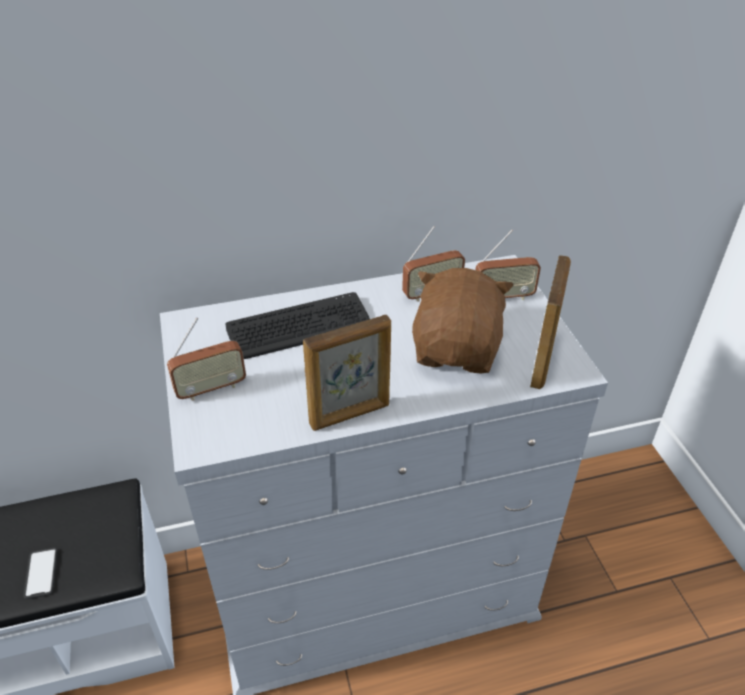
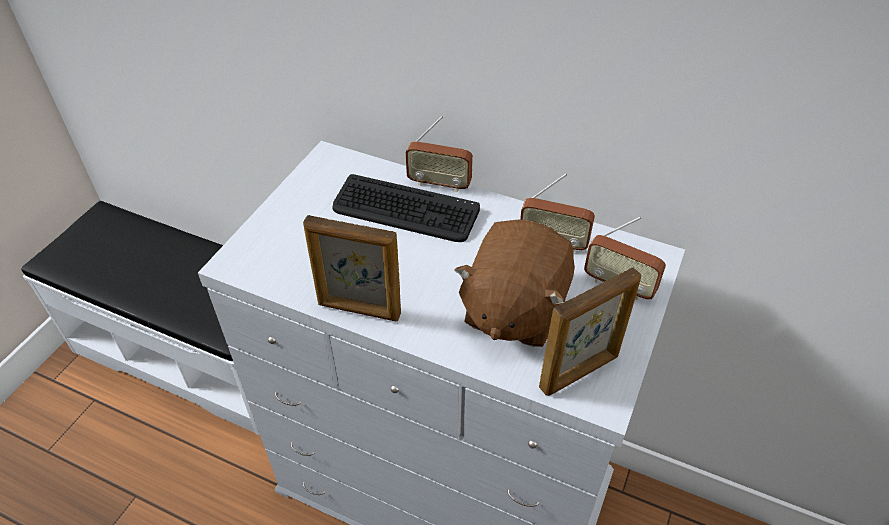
camera: 40 degrees right, 5 degrees up
phone [23,548,58,599] -> none
radio [167,317,246,401] -> radio moved to [406,115,473,192]
brown plush toy [412,268,514,374] -> brown plush toy turned 150 degrees clockwise [455,220,575,347]

